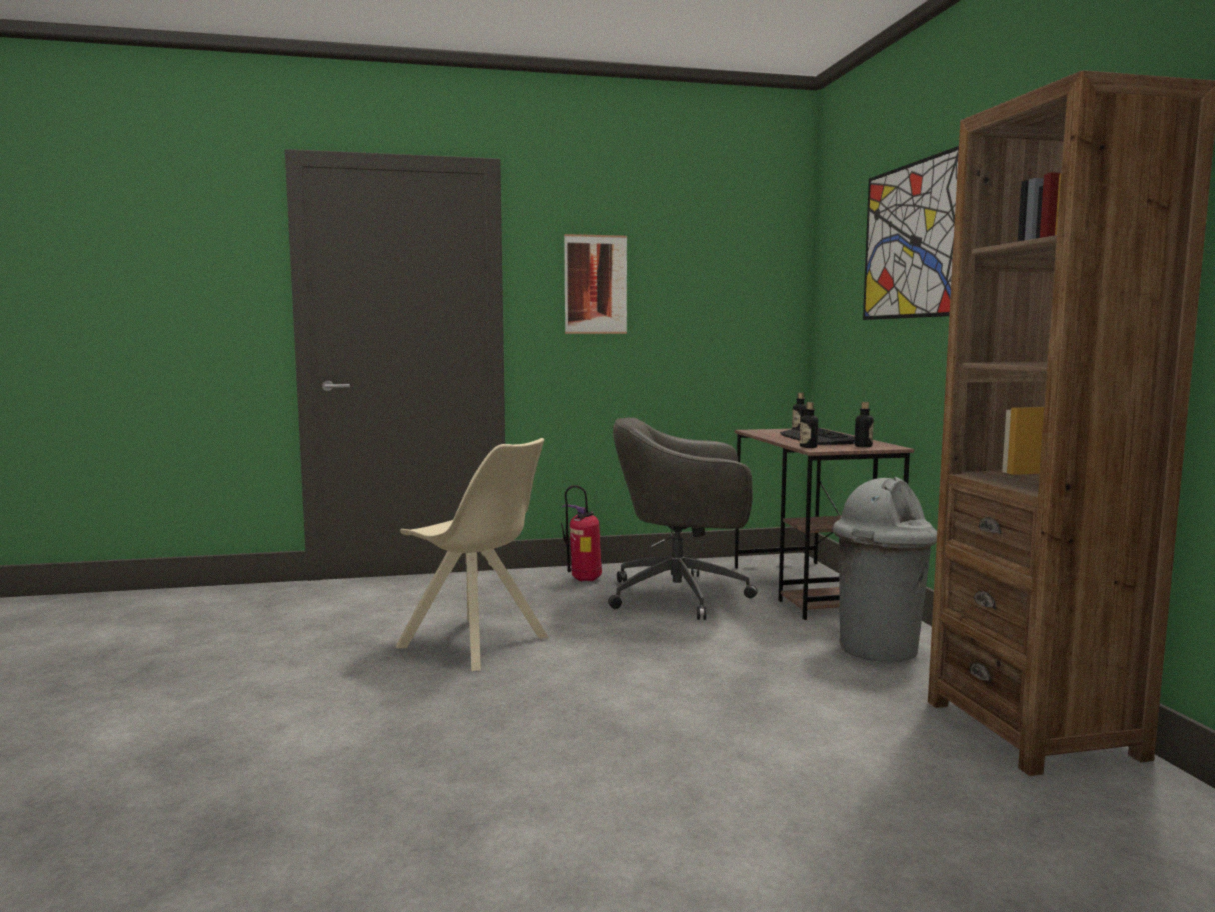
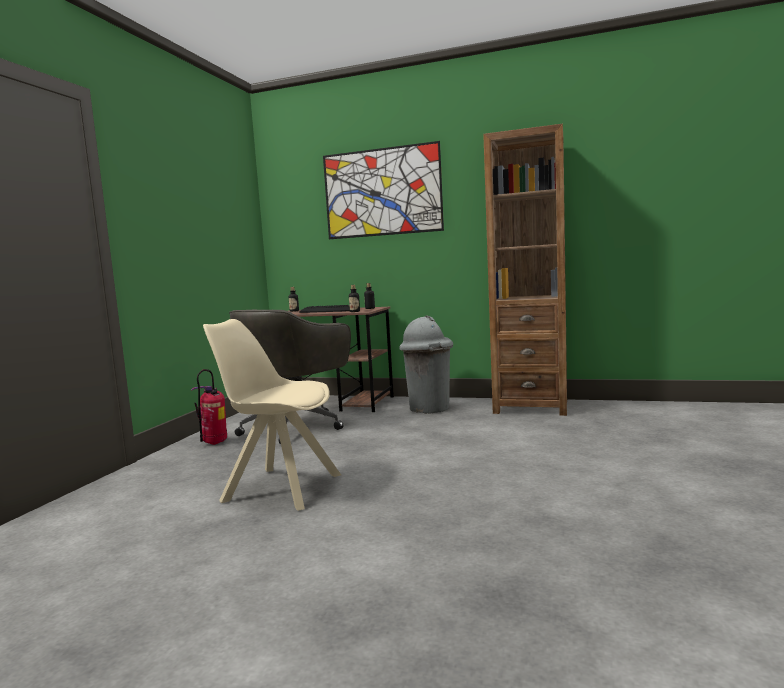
camera: 60 degrees left, 0 degrees up
beige chair [396,438,549,671] -> beige chair turned 135 degrees counterclockwise [203,319,341,511]
picture [564,234,627,334] -> none

